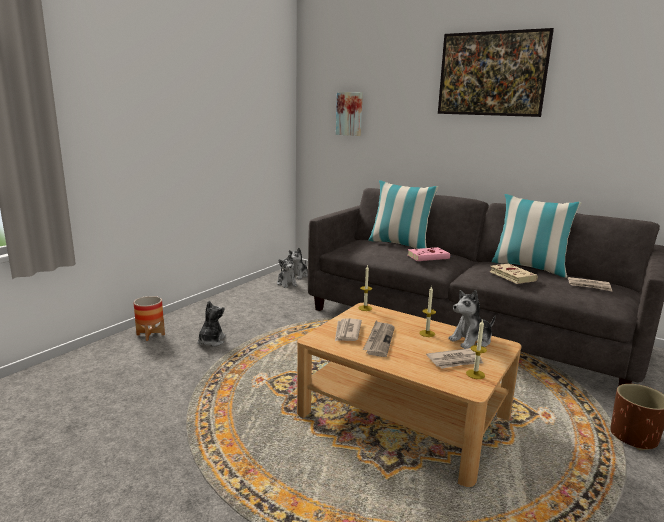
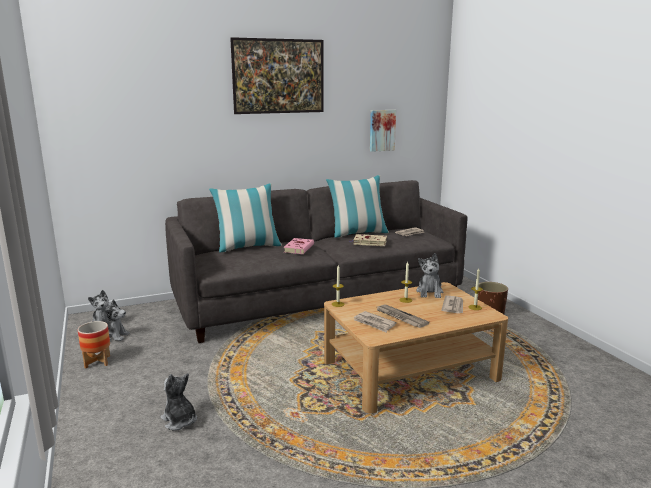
camera: 55 degrees left, 0 degrees up
planter [134,296,165,341] -> planter moved to [78,321,110,369]
picture [336,92,363,136] -> picture moved to [370,110,396,152]

